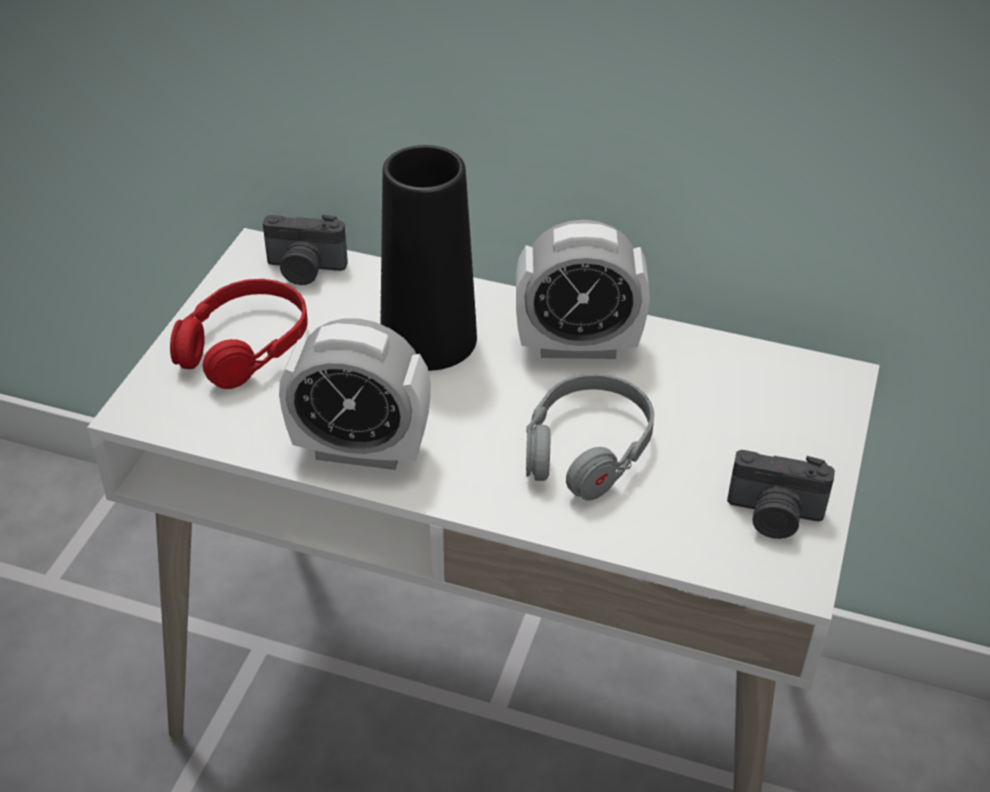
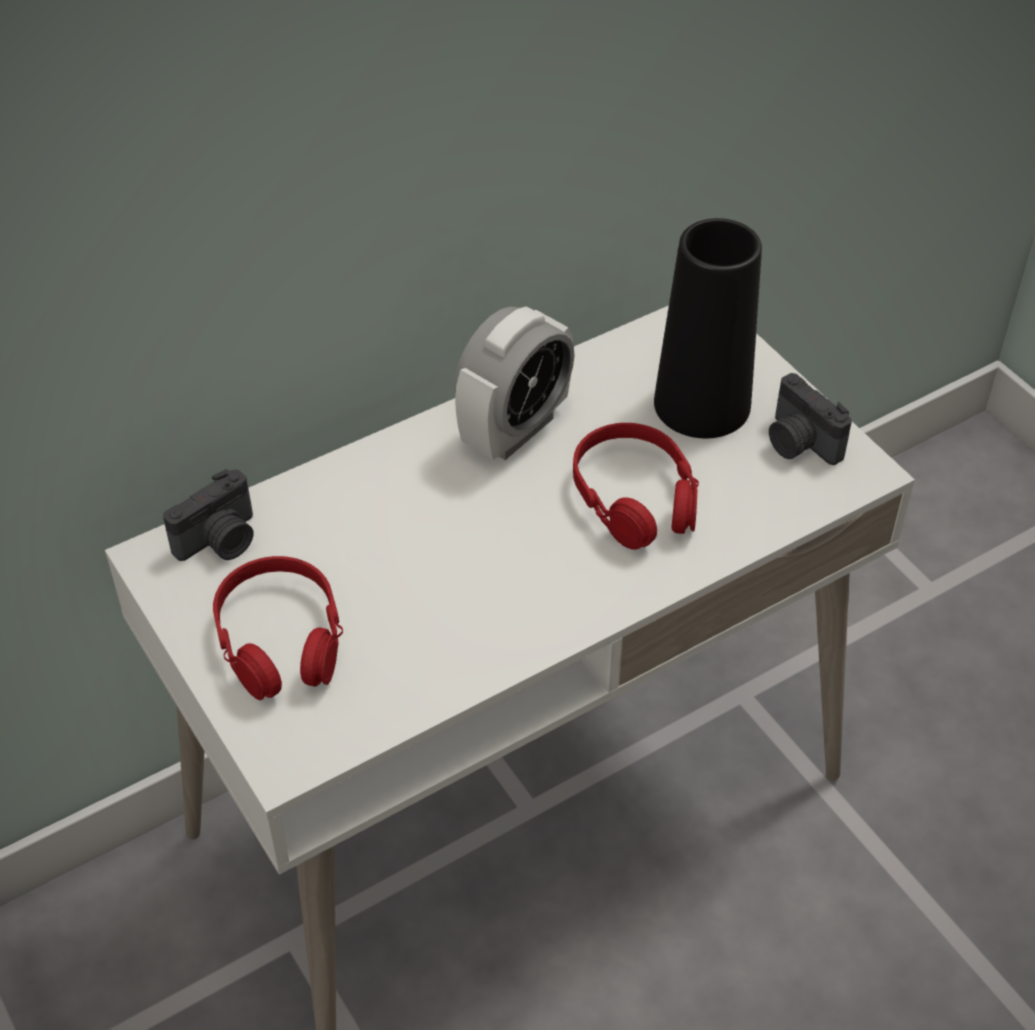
camera: 50 degrees left, 5 degrees up
alarm clock [279,318,431,470] -> none
black vase [380,145,477,371] -> black vase moved to [654,218,762,438]
grey headphones [526,374,654,501] -> red headphones [573,423,699,550]
camera [727,450,835,539] -> camera turned 90 degrees clockwise [769,373,852,465]

